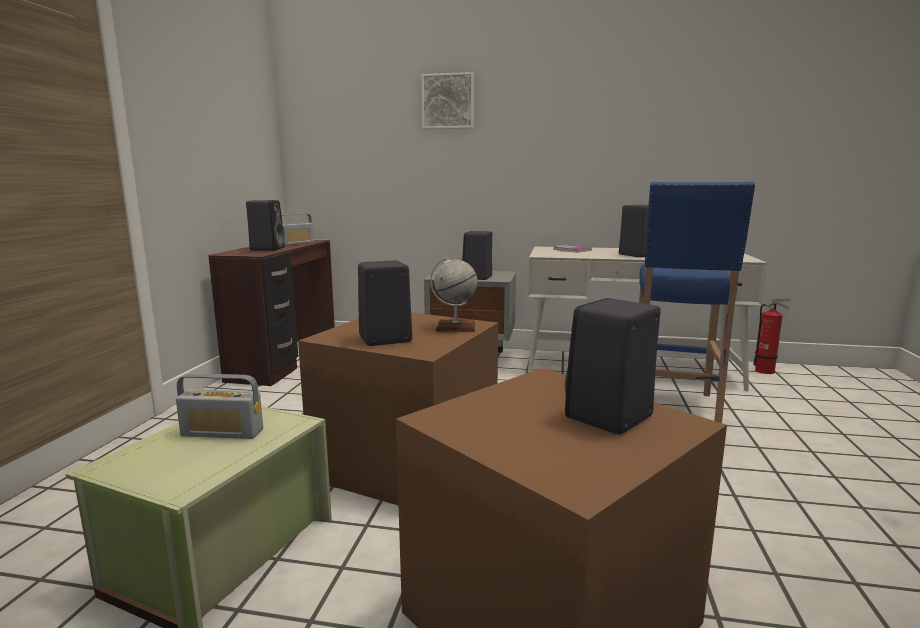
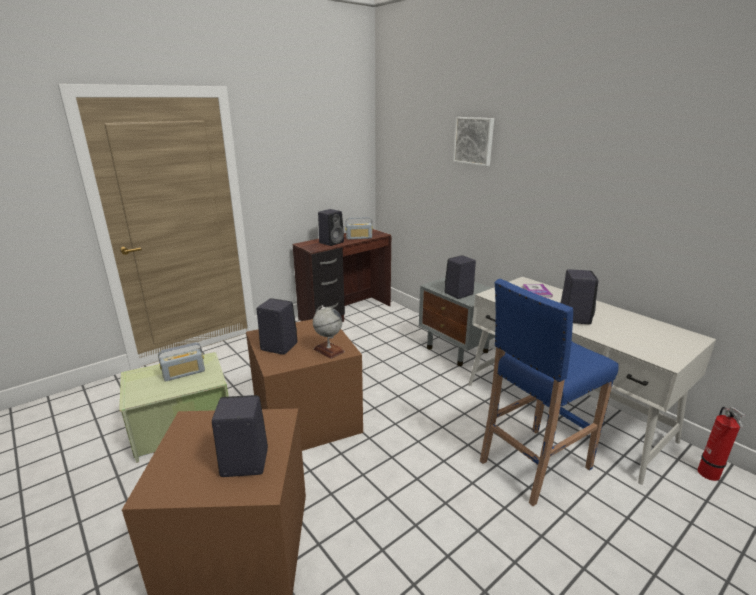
camera: 40 degrees right, 10 degrees up
radio [176,373,263,439] -> radio turned 75 degrees counterclockwise [158,342,205,382]

